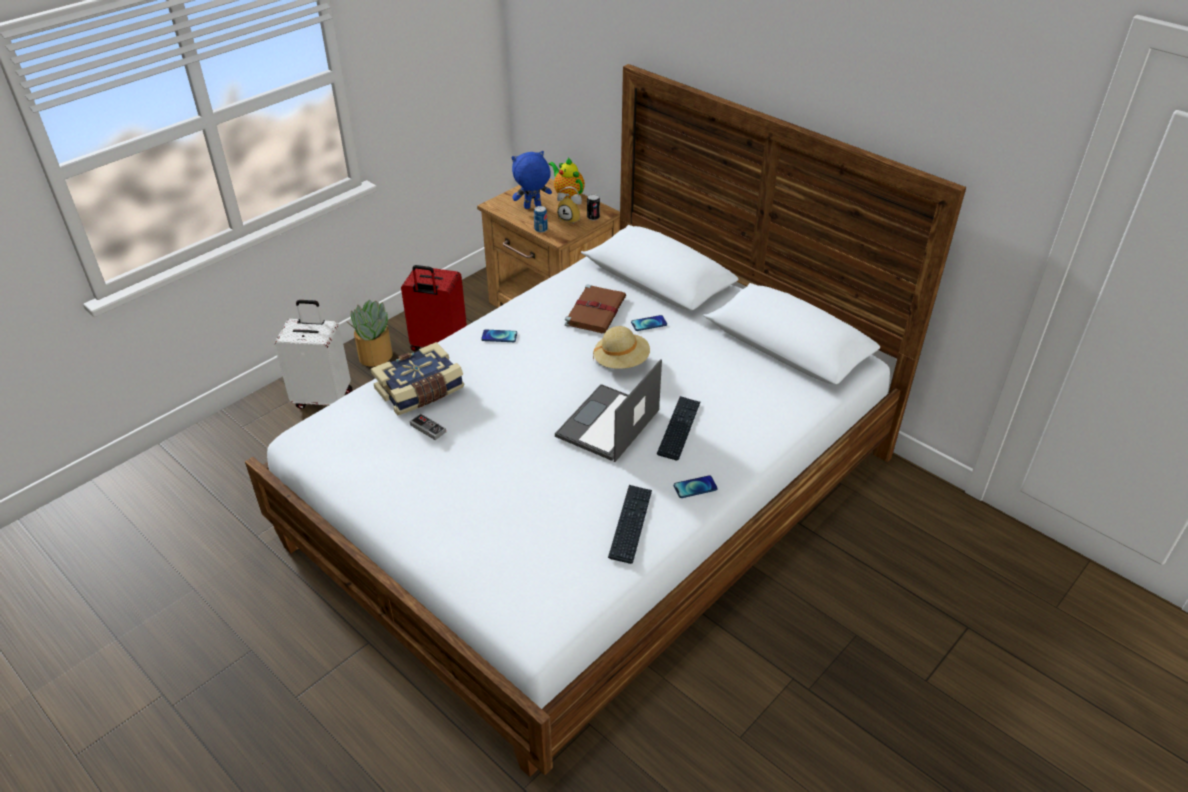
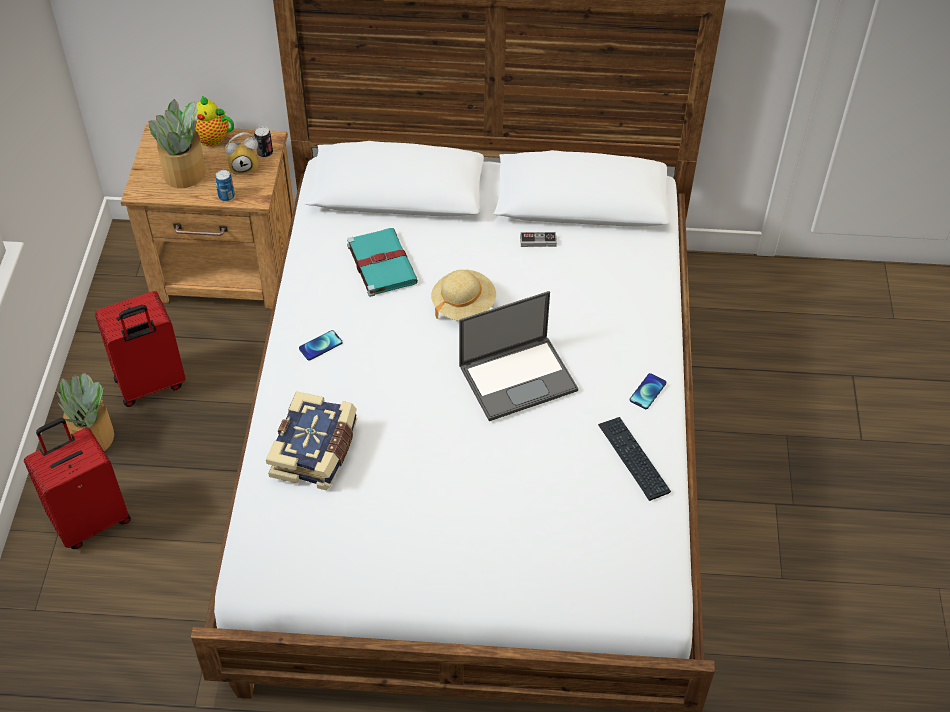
camera: 40 degrees left, 10 degrees up
white suitcase [274,300,352,409] -> red suitcase [24,418,131,549]
game controller [409,413,446,440] -> game controller moved to [520,232,557,247]
blue plush toy [512,151,552,209] -> potted plant [149,99,206,188]
laptop [555,359,662,462] -> laptop turned 105 degrees counterclockwise [459,291,578,421]
brown book [565,284,626,333] -> turquoise book [347,228,418,297]
phone [631,315,667,331] -> none
keyboard [657,396,700,460] -> none

